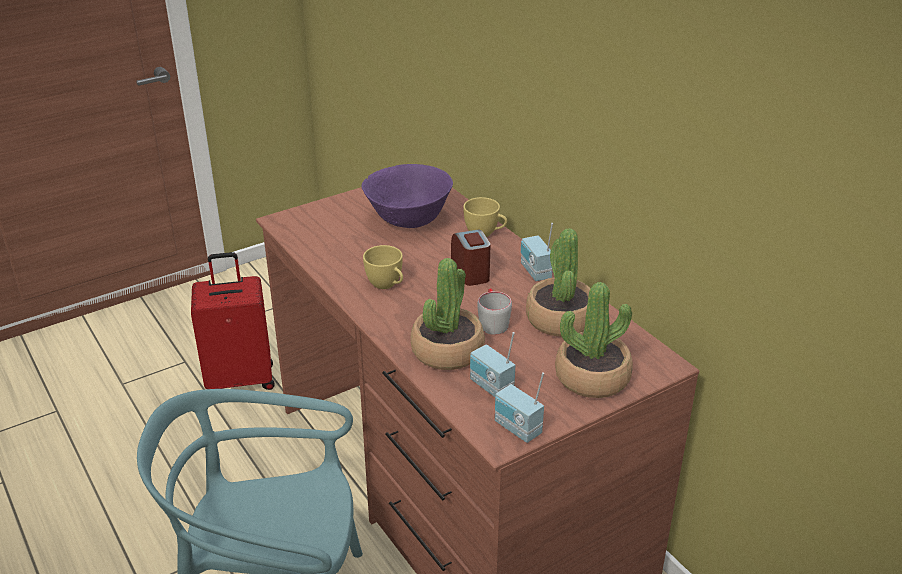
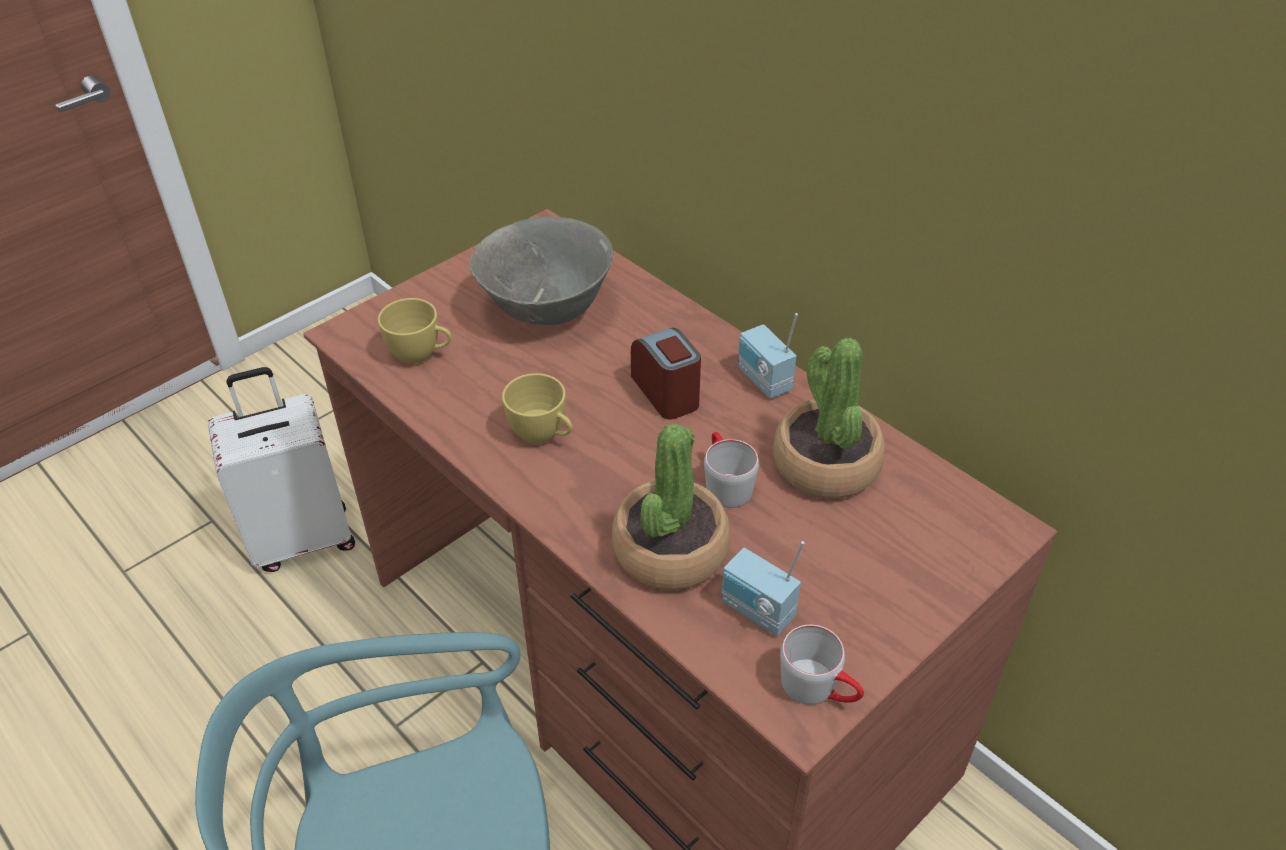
camera: 10 degrees left, 10 degrees up
red suitcase [191,252,275,390] -> white suitcase [208,367,355,572]
purple bowl [361,164,453,228] -> grey bowl [469,217,613,325]
yellow cup [463,197,507,237] -> yellow cup moved to [378,298,452,364]
radio [495,372,544,443] -> grey mug [780,625,864,705]
potted plant [555,282,633,398] -> none

